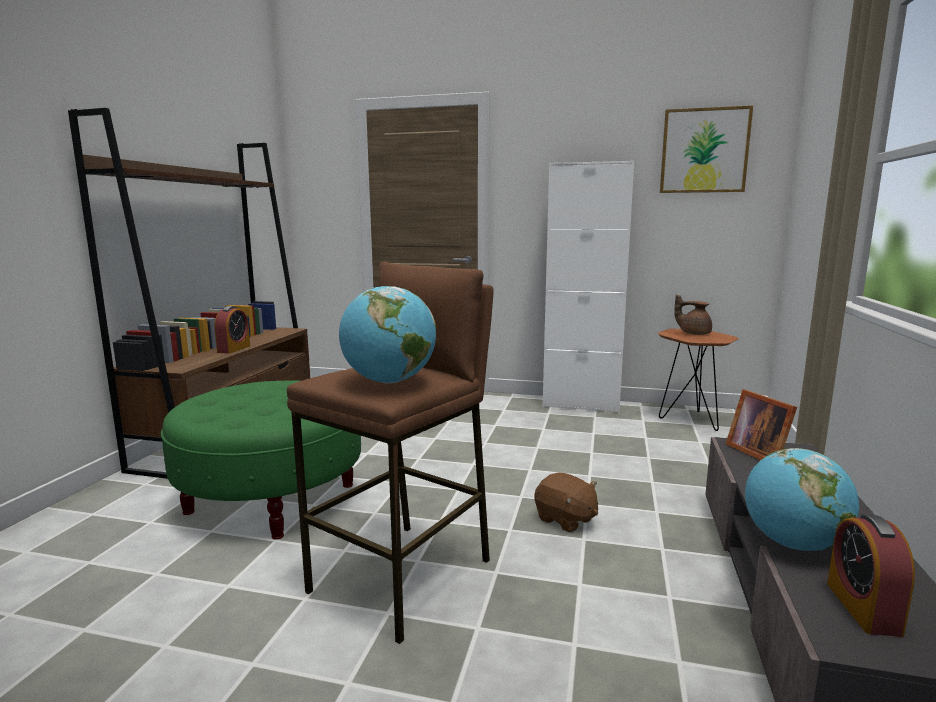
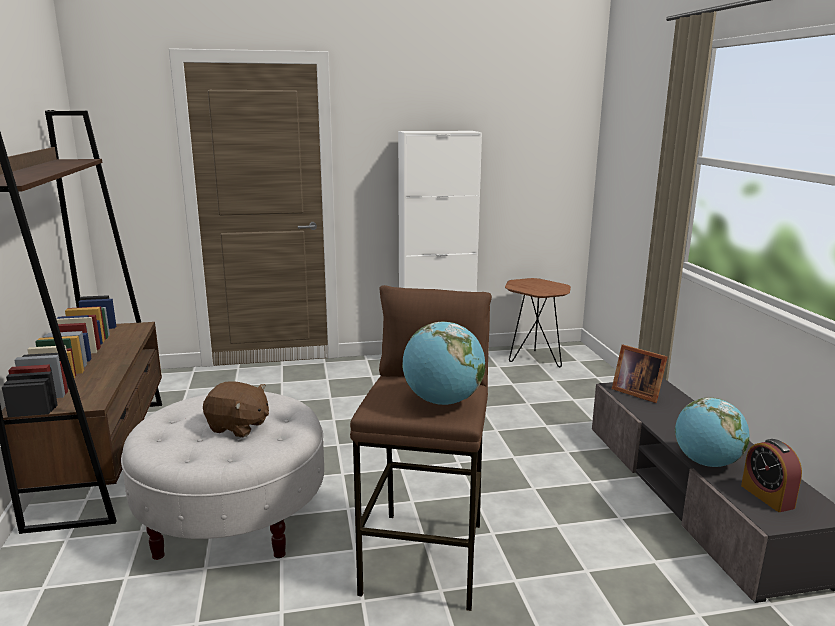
camera: 25 degrees left, 5 degrees up
green ottoman [161,381,361,540] -> white ottoman [121,392,324,560]
alarm clock [214,306,250,354] -> none
brown plush toy [534,472,598,532] -> brown plush toy moved to [203,381,269,437]
picture [660,106,753,193] -> none
brown teapot [674,294,712,335] -> none

